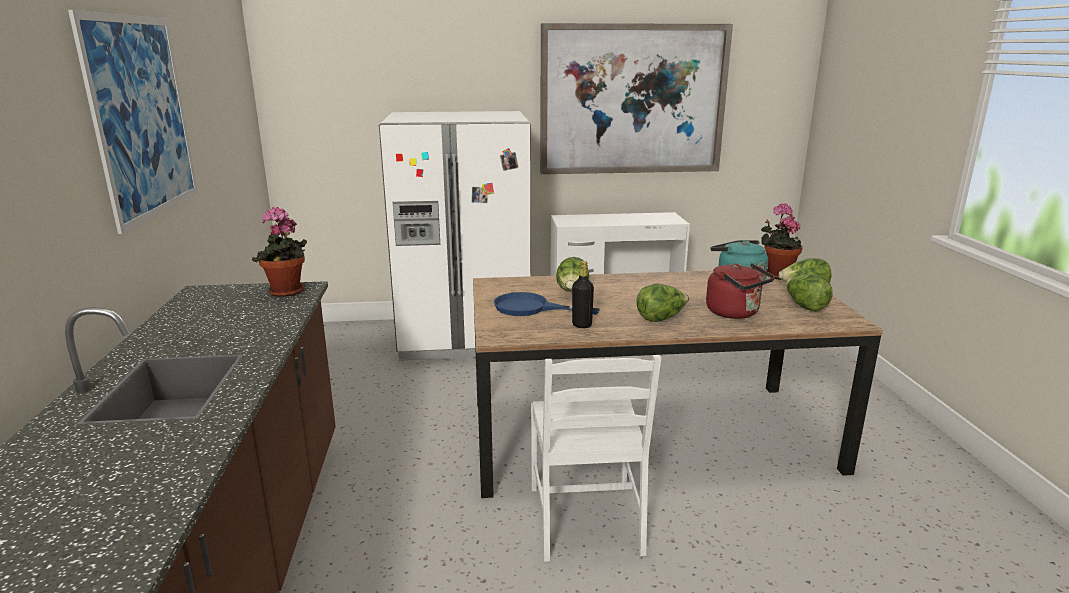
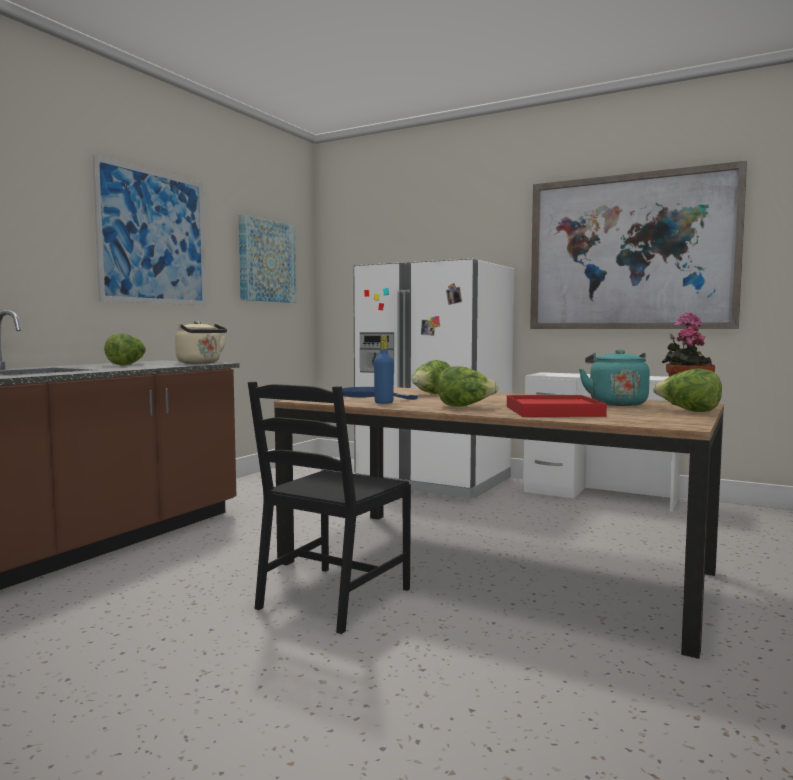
camera: 35 degrees right, 15 degrees down
potted plant [252,207,307,297] -> beige kettle [175,321,227,364]
white chair [531,355,661,562] -> black chair [248,382,411,634]
black bottle [572,261,594,328] -> blue bottle [374,335,394,404]
red kettle [706,263,775,319] -> red tray [507,395,607,417]
lettuce [786,274,833,311] -> lettuce moved to [104,333,146,365]
none -> picture [239,214,296,303]

